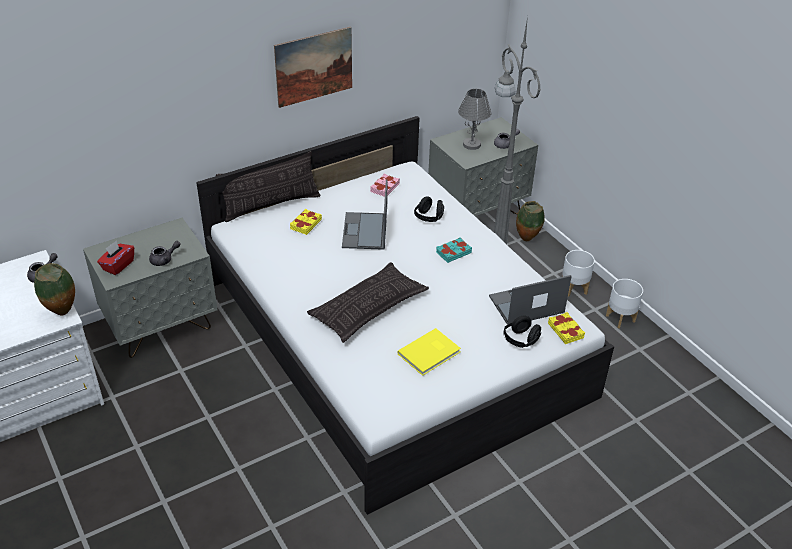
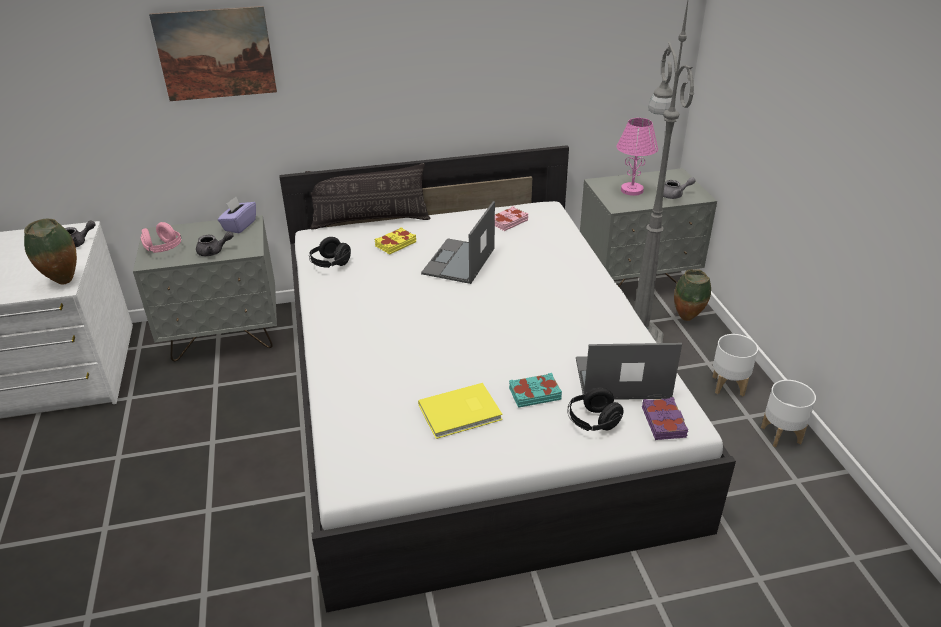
camera: 20 degrees right, 5 degrees down
red tissue box [97,241,134,275] -> pink headphones [140,222,182,253]
picture [274,27,352,108] -> picture moved to [149,6,277,101]
pillow [307,262,429,343] -> none
black headphones [414,196,444,222] -> black headphones moved to [309,237,351,268]
turquoise book [436,237,472,263] -> turquoise book moved to [509,373,562,408]
grey table lamp [458,89,491,150] -> pink table lamp [617,118,658,196]
yellow book [548,312,585,344] -> purple book [642,397,688,440]
none -> purple tissue box [218,197,256,233]

